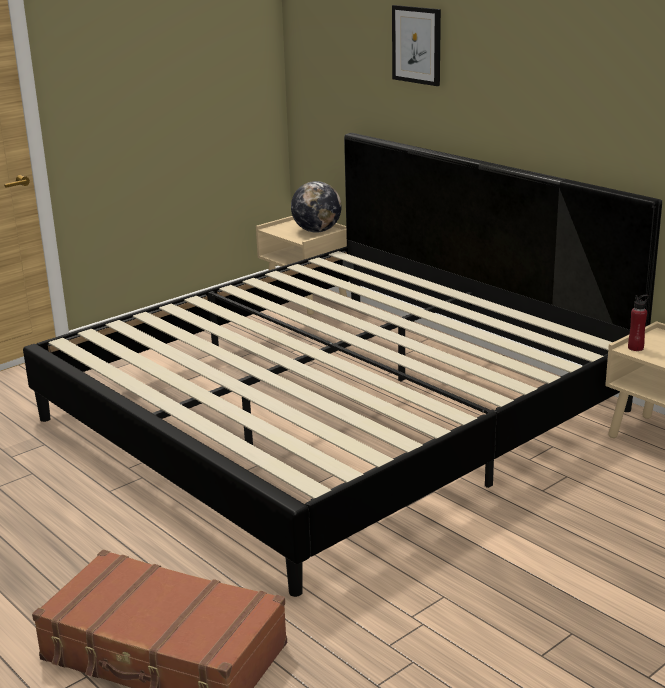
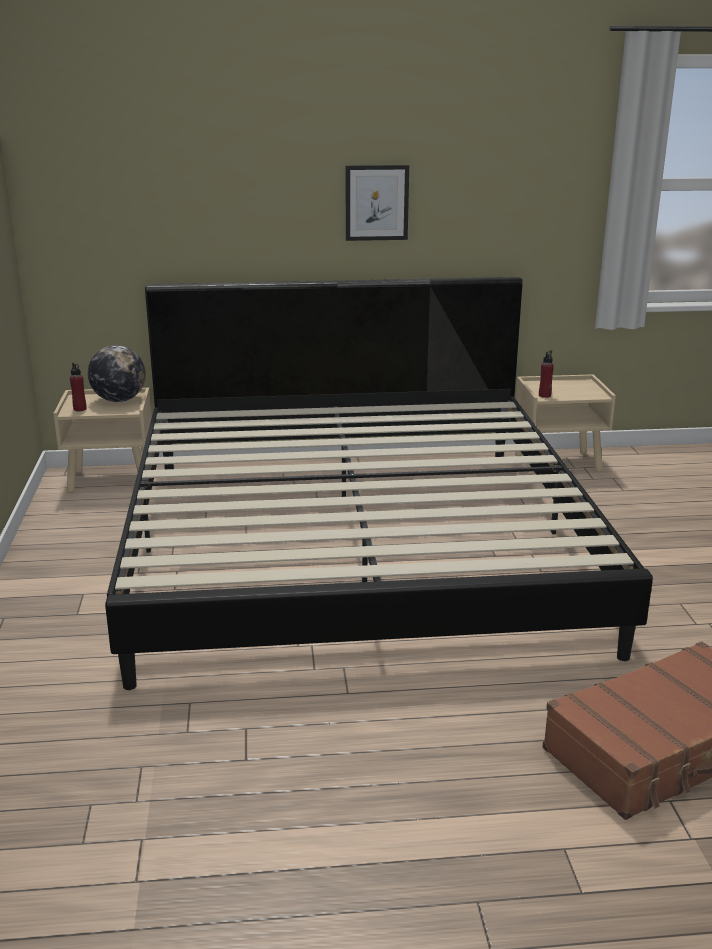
camera: 55 degrees left, 0 degrees up
picture [392,5,441,86] -> picture moved to [346,165,409,241]
none -> red bottle [70,363,87,411]

